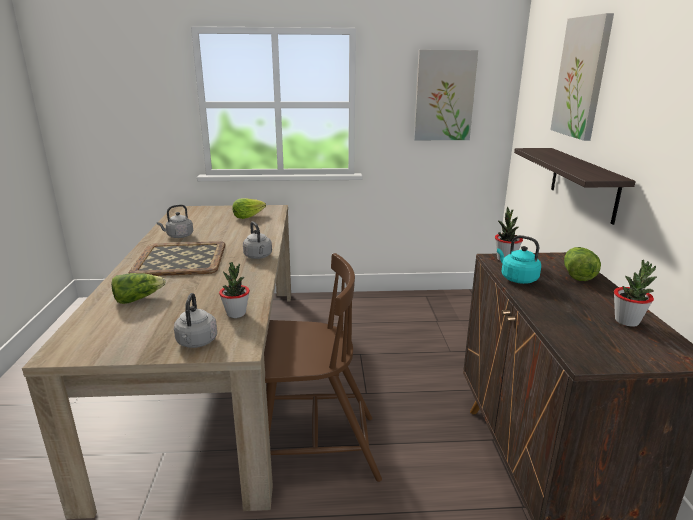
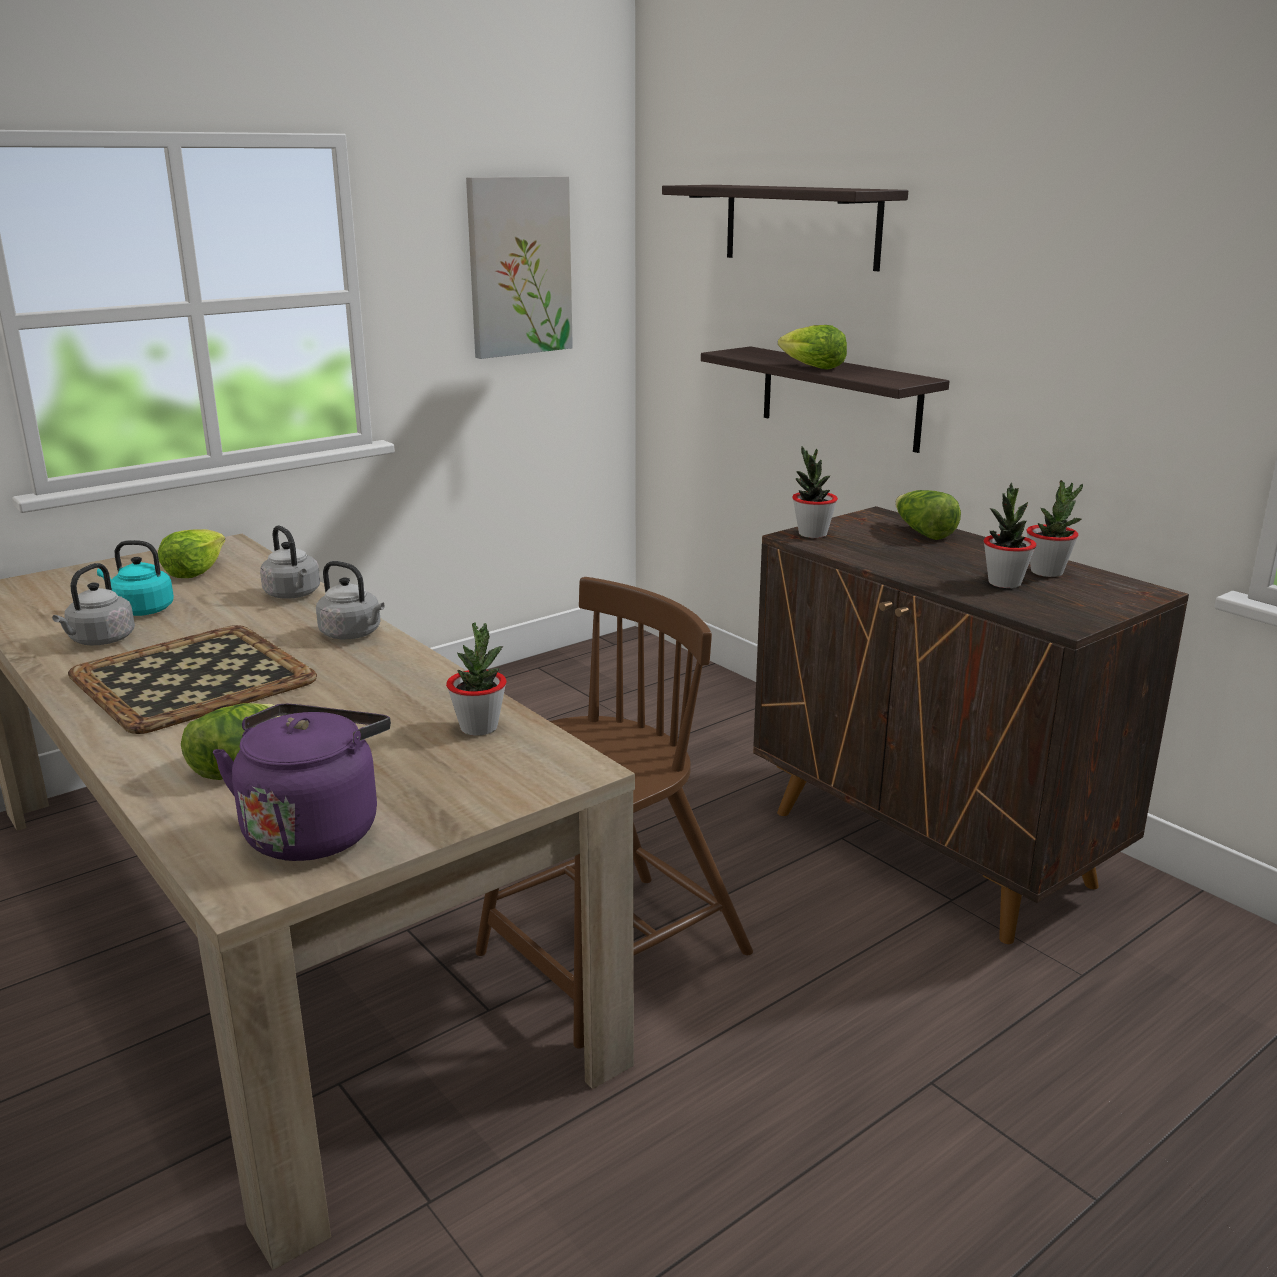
camera: 35 degrees left, 0 degrees up
grey kettle [174,293,217,348] -> grey kettle moved to [260,525,320,599]
turquoise kettle [497,235,541,284] -> turquoise kettle moved to [97,540,174,616]
picture [550,13,614,141] -> shelf [662,185,908,271]
none -> purple kettle [213,704,391,861]
none -> lettuce [778,325,847,370]
none -> potted plant [984,483,1036,588]

